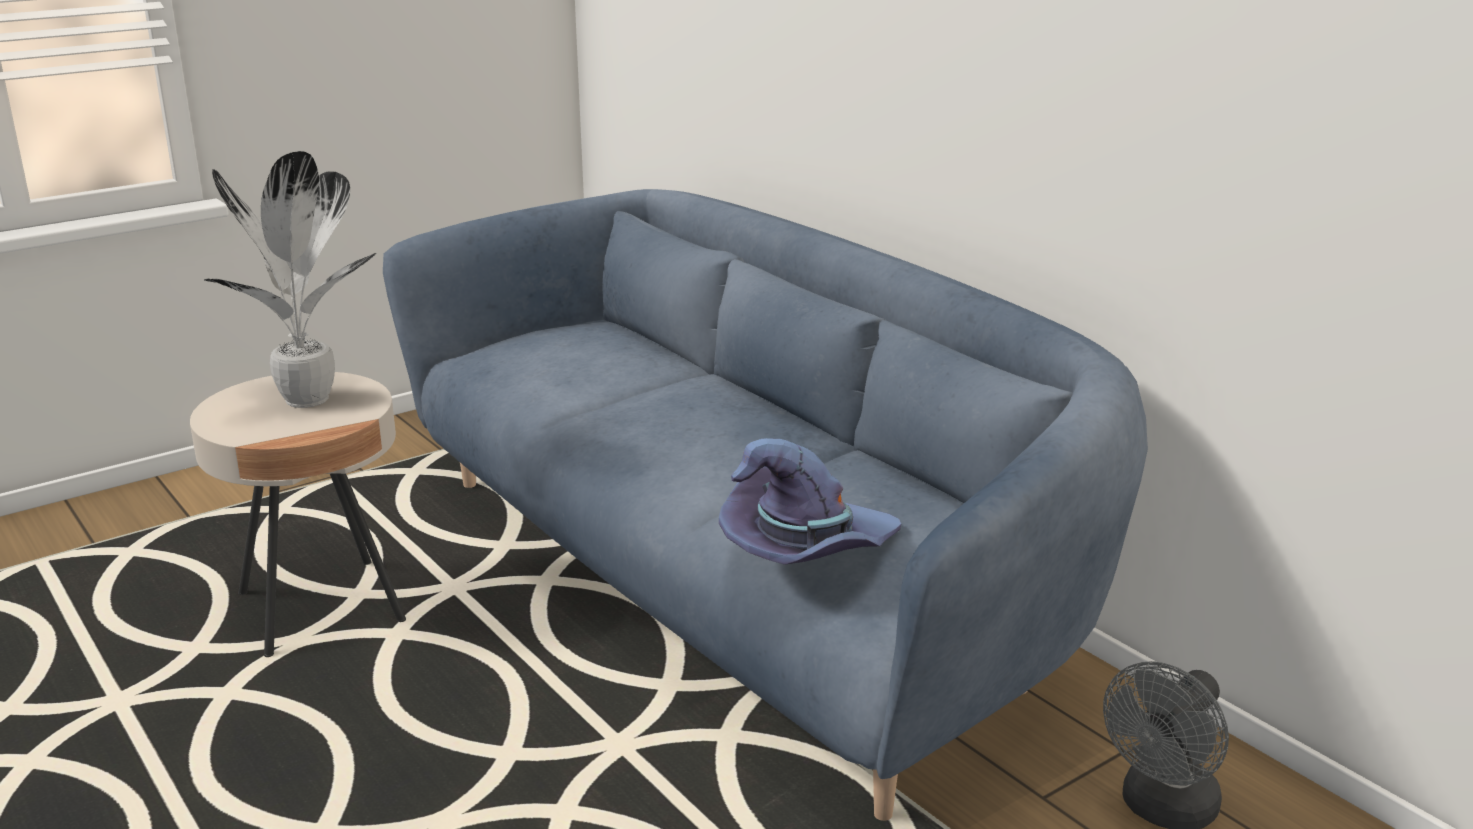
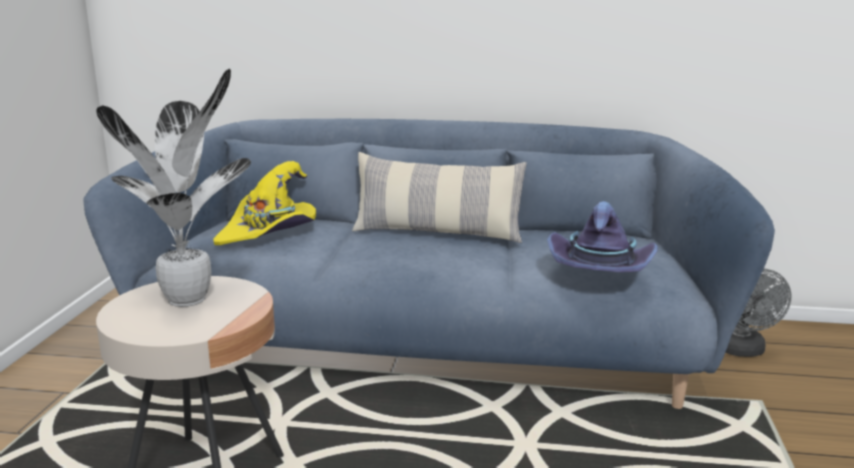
camera: 45 degrees left, 5 degrees down
none -> yellow hat [214,161,316,245]
none -> pillow [352,152,527,243]

